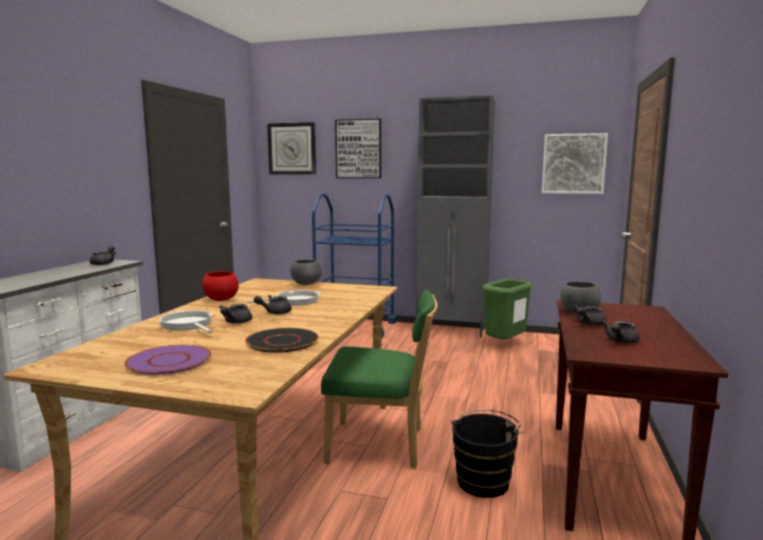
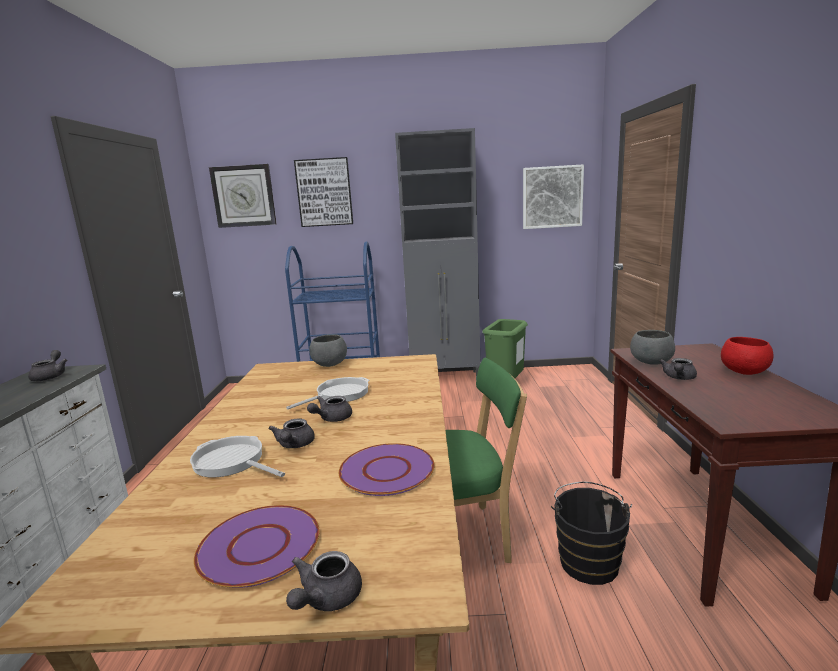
camera: 15 degrees left, 5 degrees up
red bowl [202,271,239,301] -> red bowl moved to [721,337,774,375]
black plate [245,328,319,353] -> purple plate [339,443,435,496]
grey teapot [602,320,640,343] -> grey teapot moved to [286,551,362,611]

